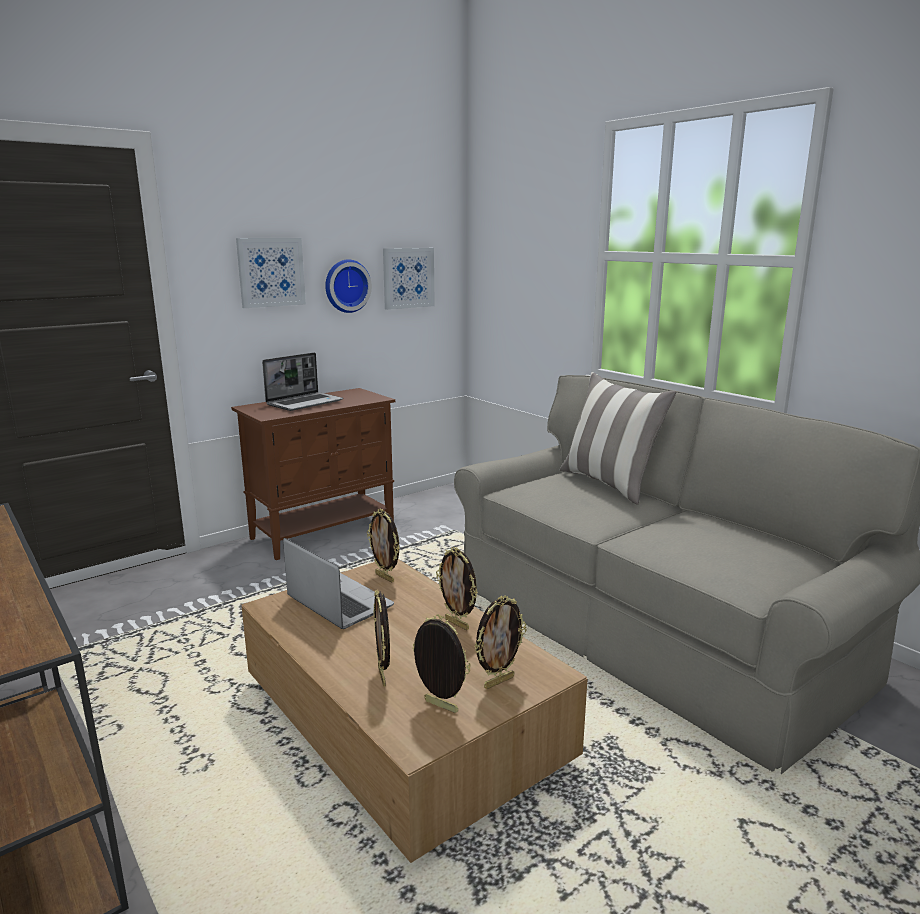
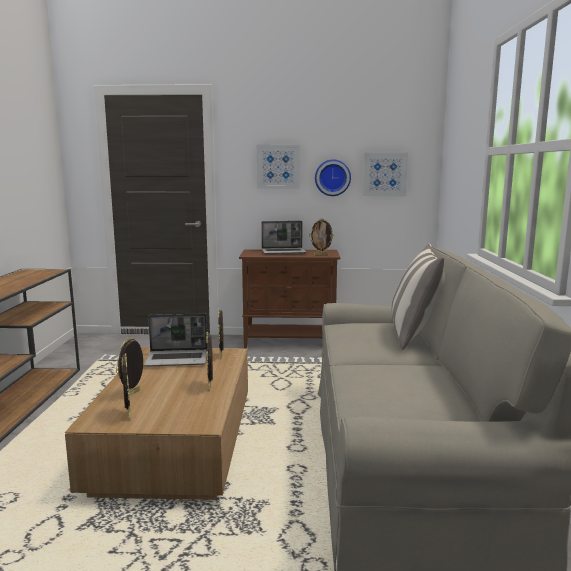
camera: 40 degrees right, 5 degrees down
laptop [283,538,394,629] -> laptop turned 90 degrees clockwise [144,313,207,366]
picture frame [474,596,526,689] -> picture frame moved to [309,218,334,256]

